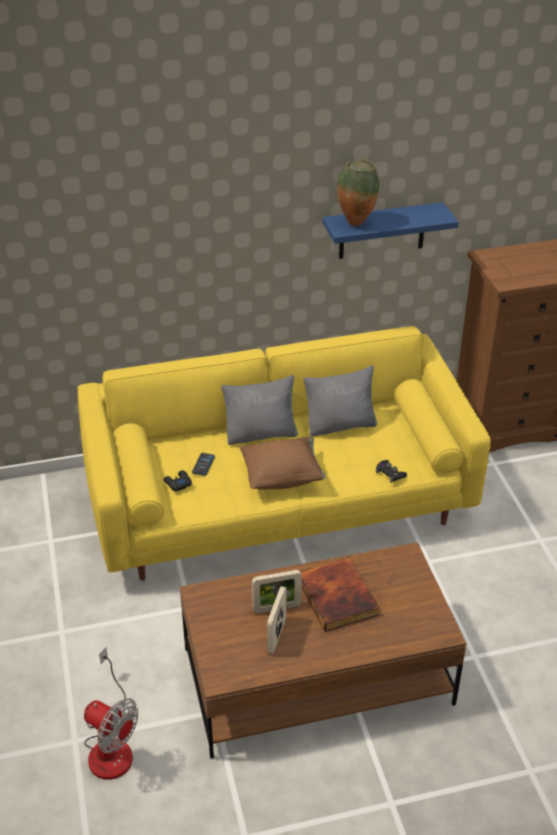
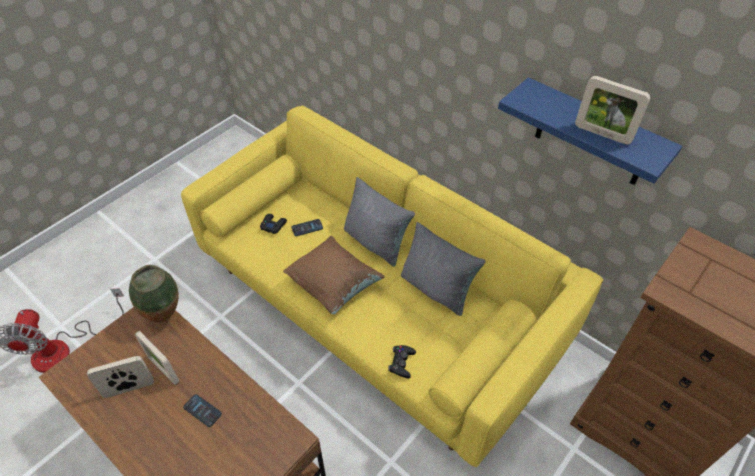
camera: 55 degrees right, 10 degrees up
book [300,557,379,632] -> phone [183,394,222,427]
vase [337,159,379,226] -> vase moved to [129,265,179,323]
none -> picture frame [575,76,651,145]

